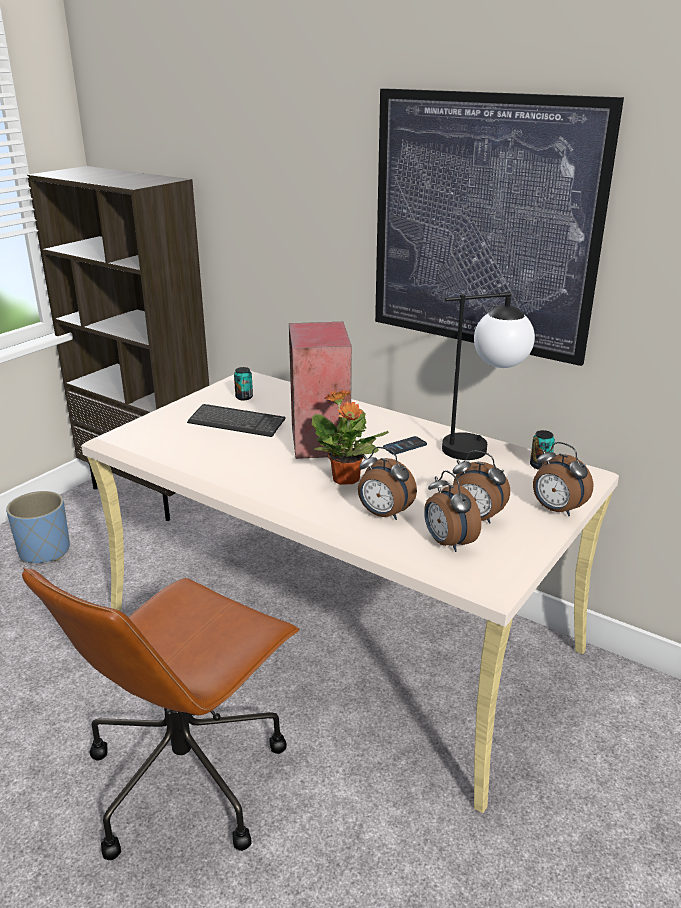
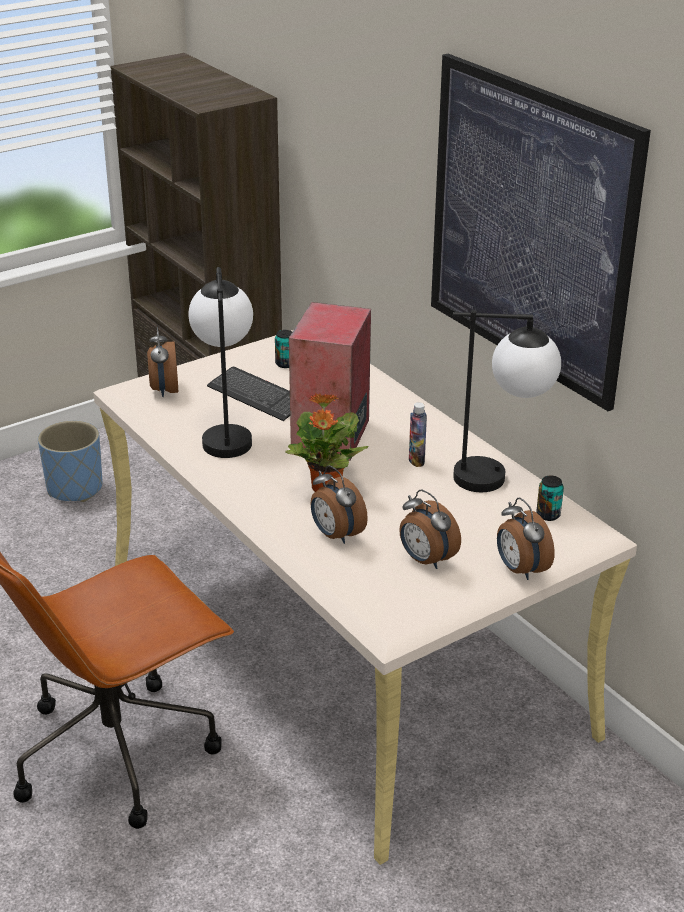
camera: 20 degrees right, 5 degrees up
phone [383,436,427,455] -> bottle [409,402,427,467]
alarm clock [424,470,481,552] -> alarm clock moved to [147,327,178,397]
none -> table lamp [188,267,253,458]

